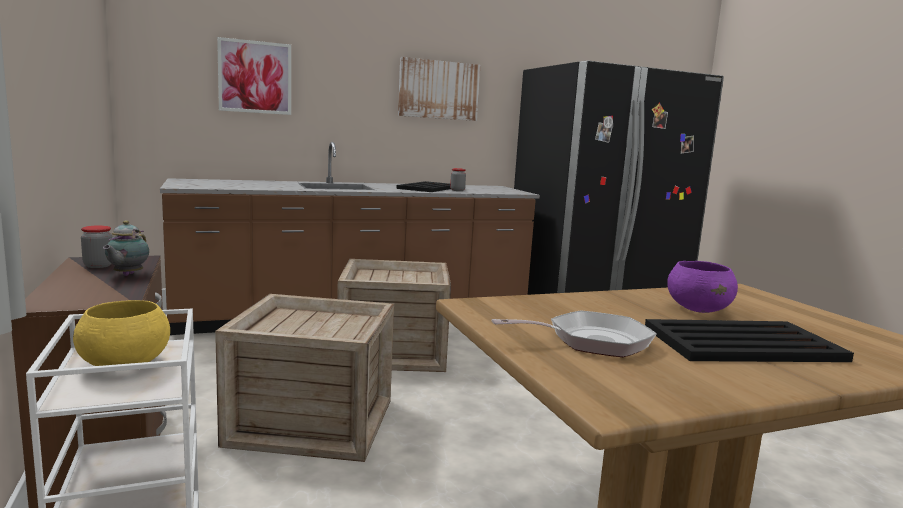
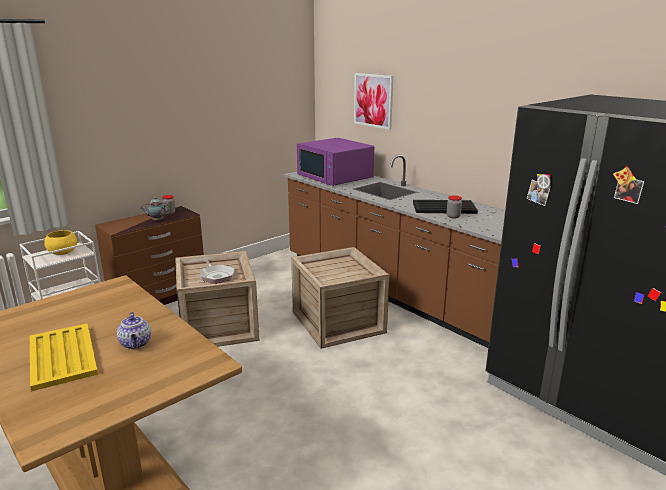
camera: 70 degrees right, 10 degrees up
picture [398,57,480,121] -> none
frying pan [491,310,657,357] -> frying pan moved to [200,256,235,284]
black tray [645,319,854,362] -> yellow tray [30,323,98,392]
purple bowl [667,261,738,313] -> teapot [117,312,151,349]
none -> purple microwave [297,138,374,186]

